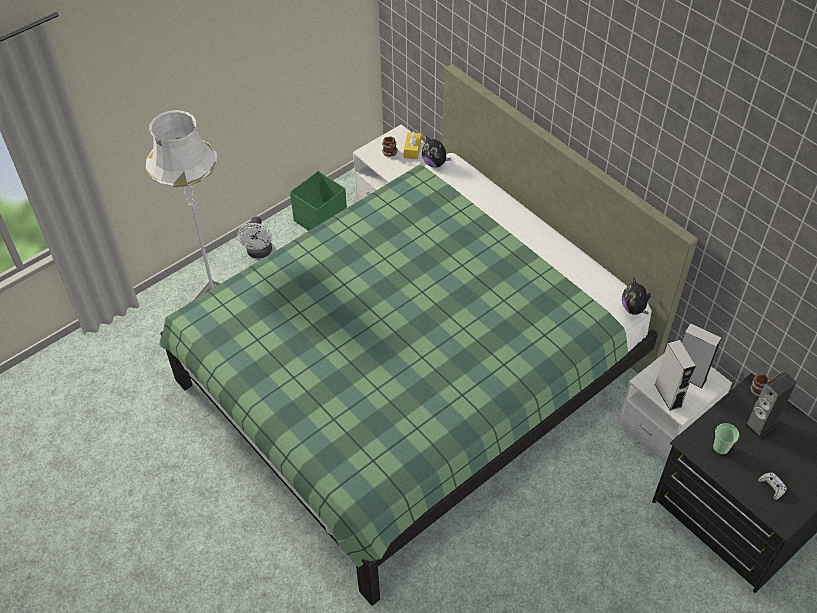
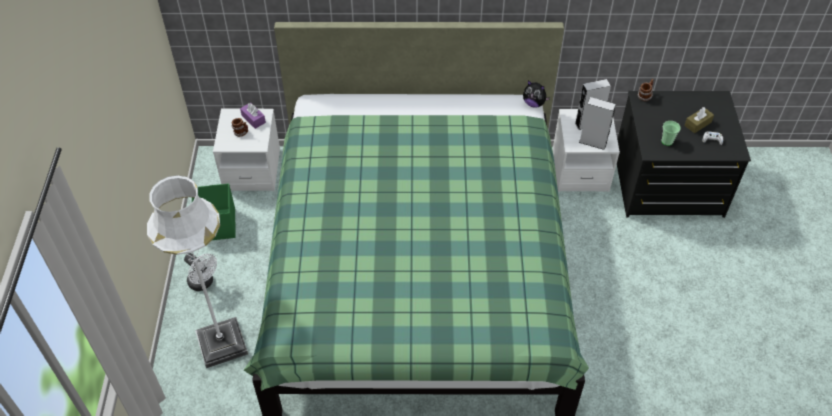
camera: 50 degrees left, 0 degrees up
yellow tissue box [404,131,421,159] -> purple tissue box [240,103,266,129]
plush toy [422,136,451,168] -> none
speaker [744,371,796,439] -> none
none -> brown tissue box [684,107,714,133]

